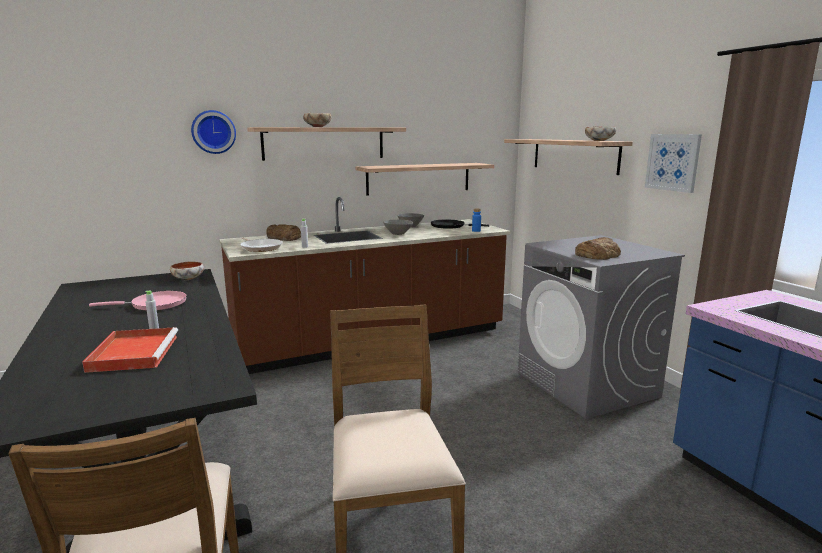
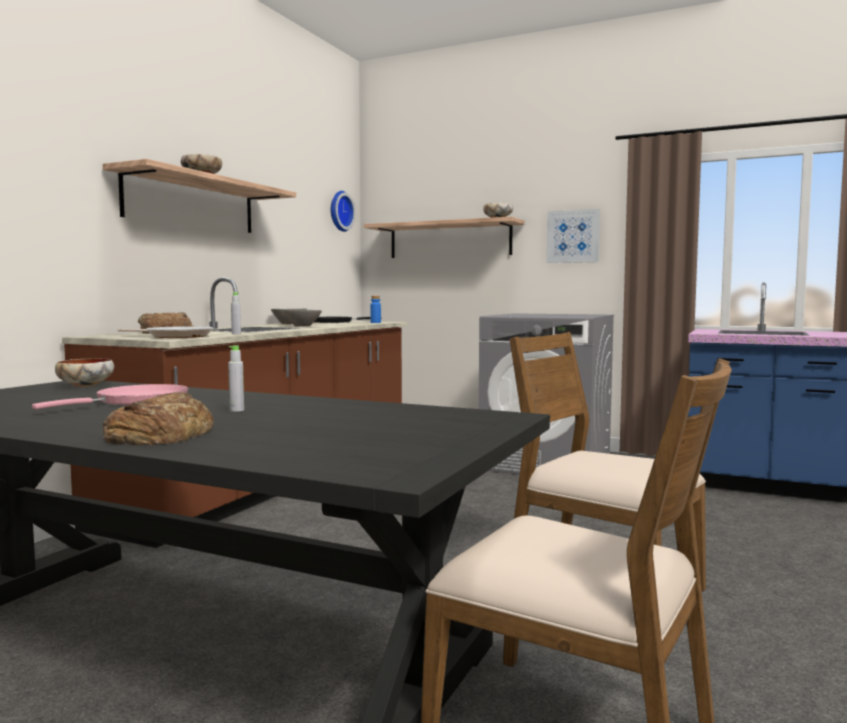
camera: 40 degrees left, 10 degrees down
red tray [82,327,178,373] -> none
wall clock [191,110,236,154] -> wall clock moved to [331,191,355,232]
shelf [355,163,494,196] -> none
bread [575,237,621,260] -> bread moved to [103,392,214,445]

